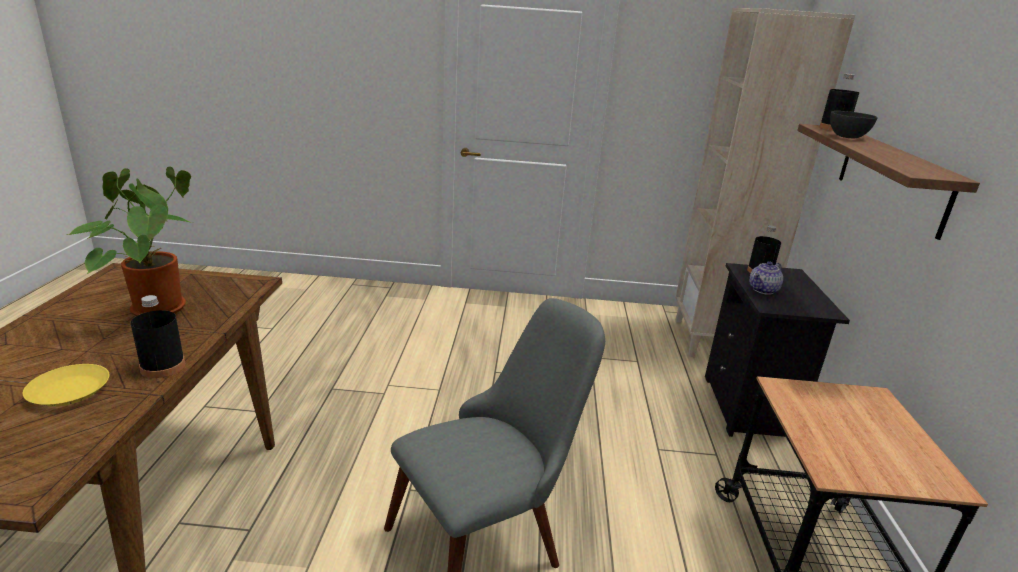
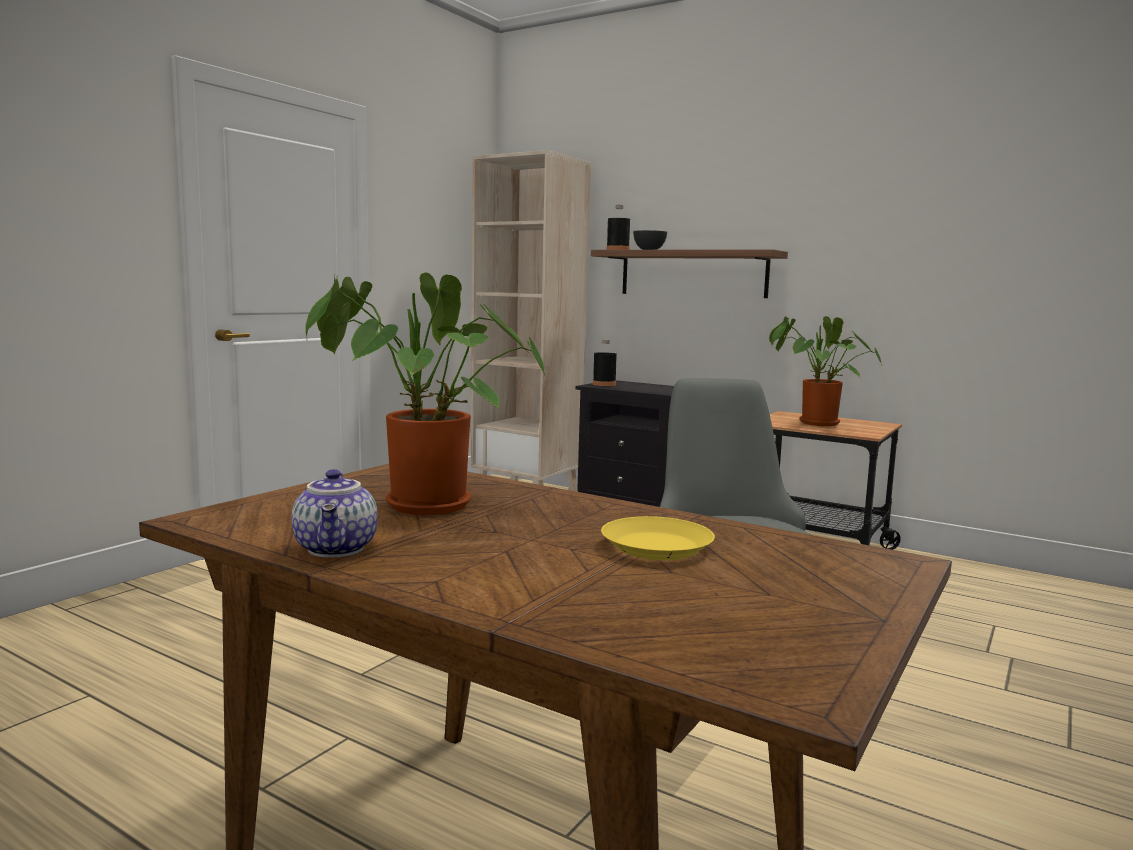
camera: 60 degrees left, 15 degrees down
black bottle [131,295,185,378] -> none
teapot [749,261,783,295] -> teapot moved to [292,469,378,558]
none -> potted plant [769,316,882,426]

